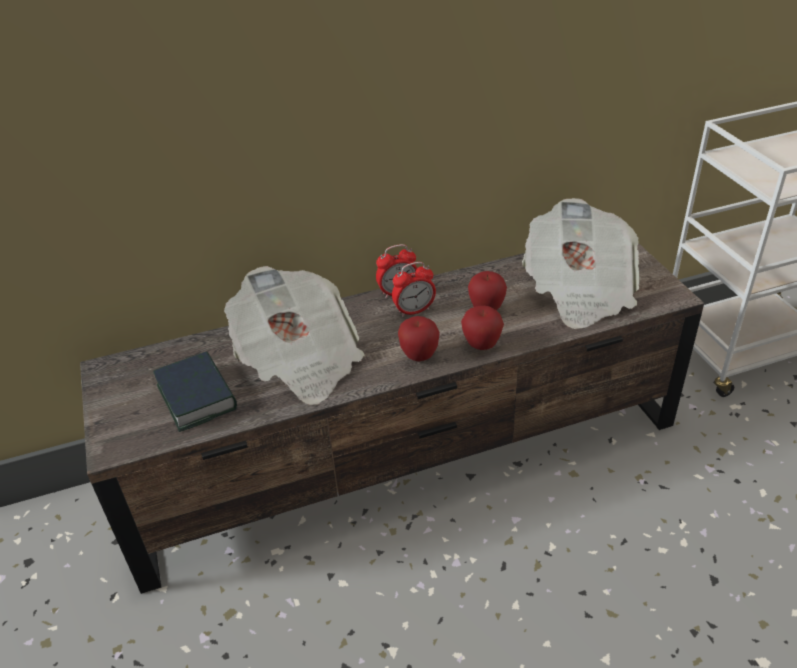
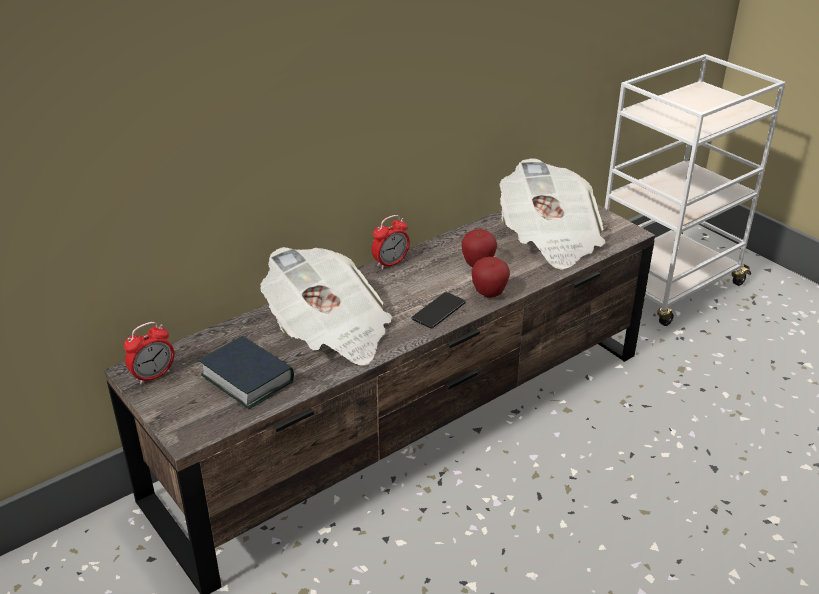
camera: 20 degrees left, 5 degrees down
alarm clock [392,262,436,317] -> alarm clock moved to [124,322,174,385]
apple [398,316,440,362] -> phone [412,292,466,328]

